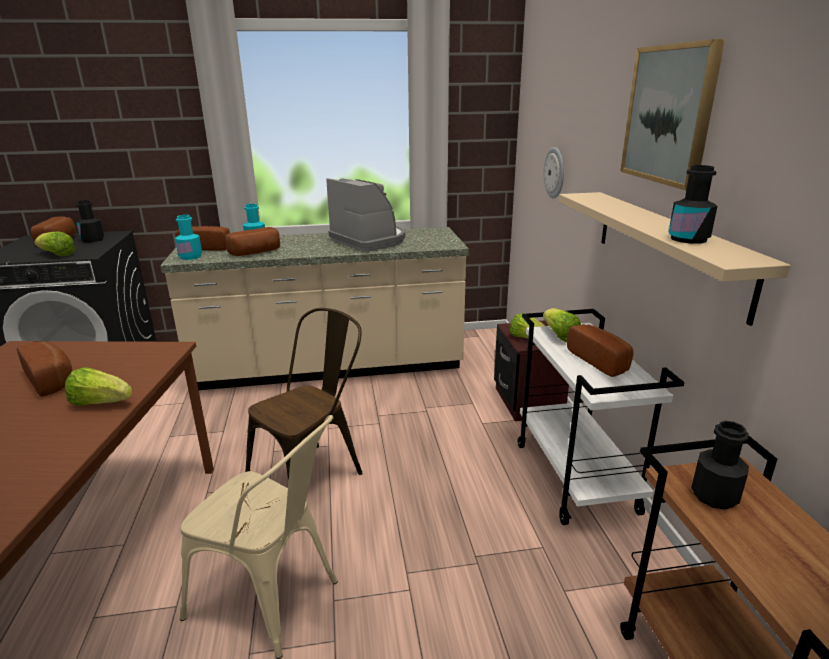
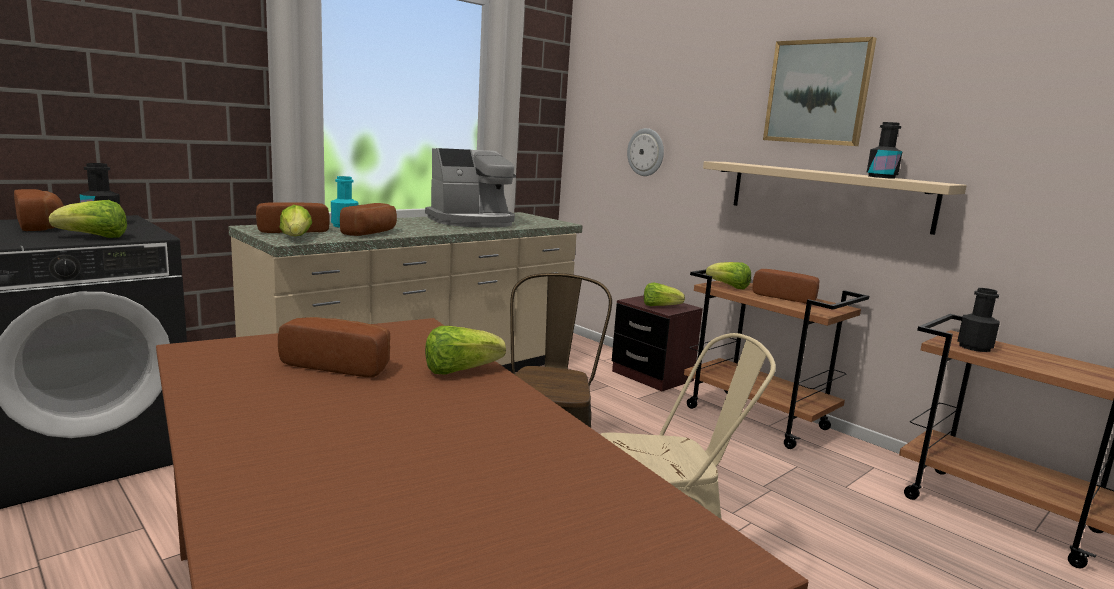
camera: 35 degrees left, 10 degrees down
turquoise bottle [175,215,202,260] -> lettuce [279,205,312,236]
coffee machine [326,178,405,252] -> coffee machine turned 135 degrees clockwise [425,148,516,227]
white cart [518,309,684,525] -> brown cart [684,269,869,449]

